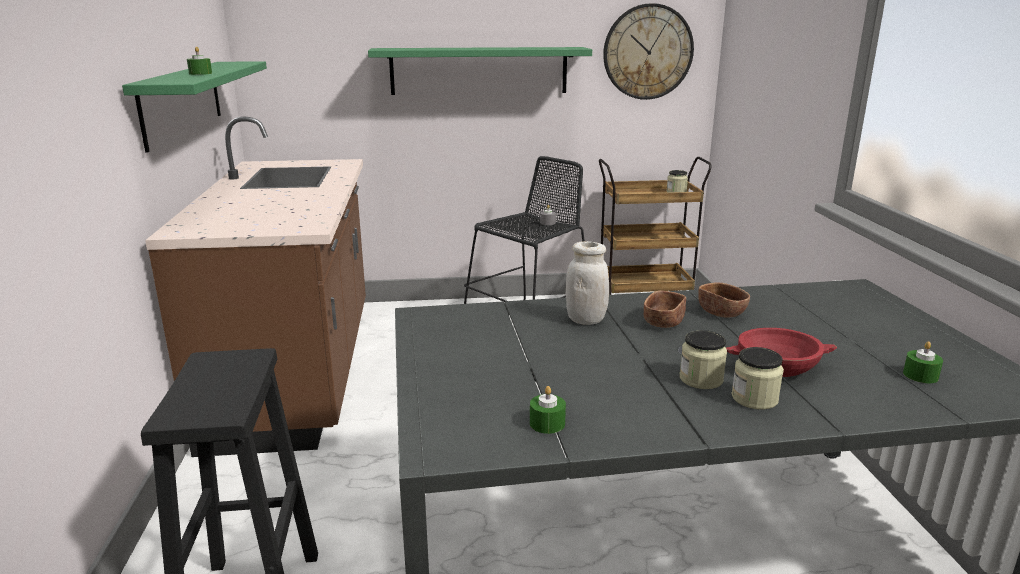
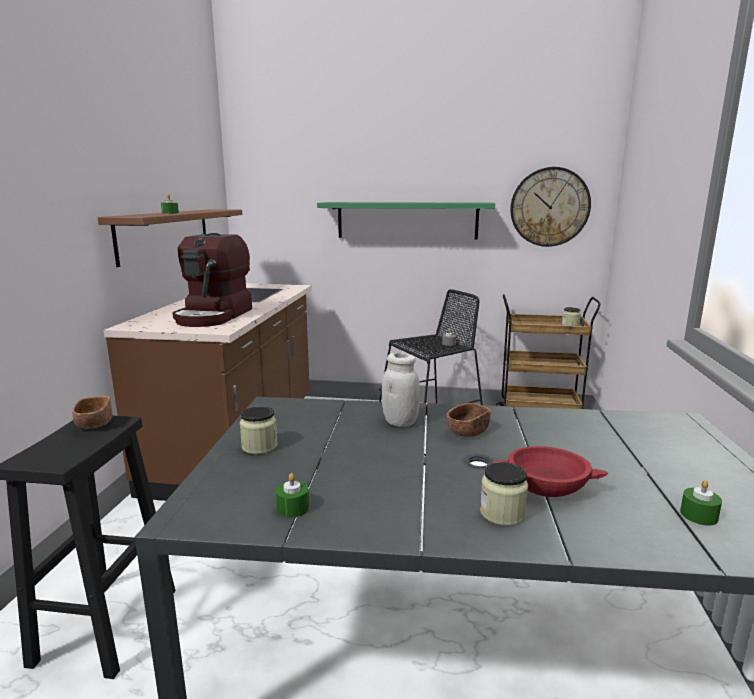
camera: 15 degrees right, 5 degrees down
green shelf [122,61,267,153] -> brown shelf [98,209,242,267]
jar [679,330,727,389] -> jar moved to [240,406,277,454]
brown bowl [698,282,750,318] -> brown bowl moved to [72,396,113,429]
none -> coffee machine [172,233,252,327]

